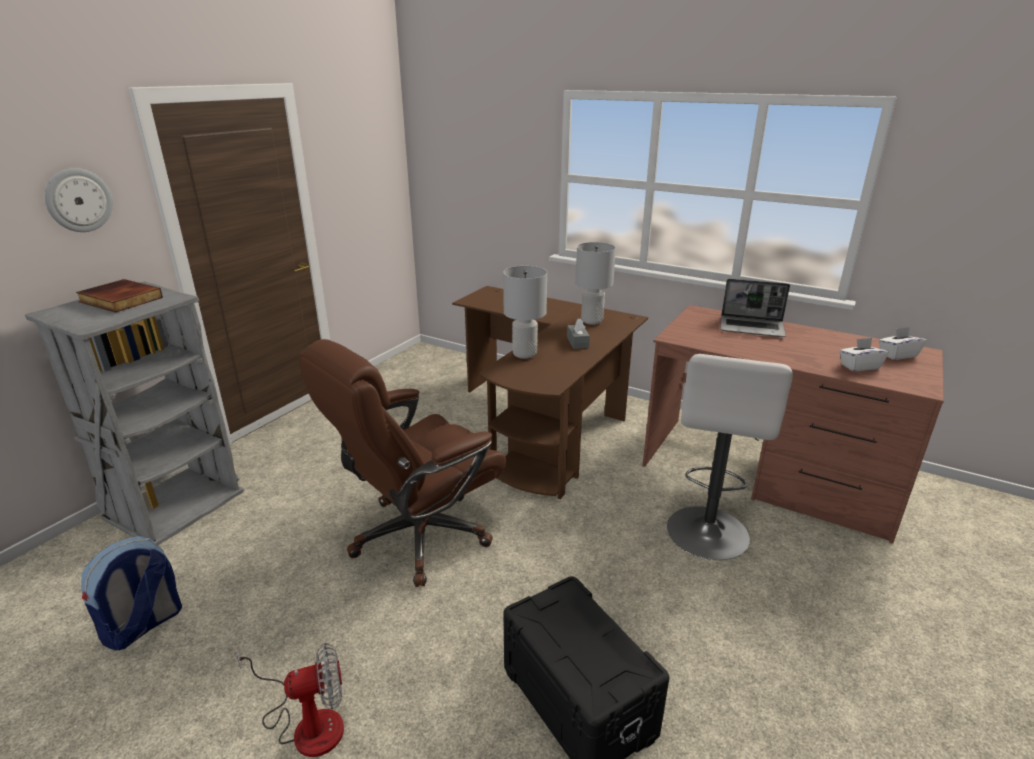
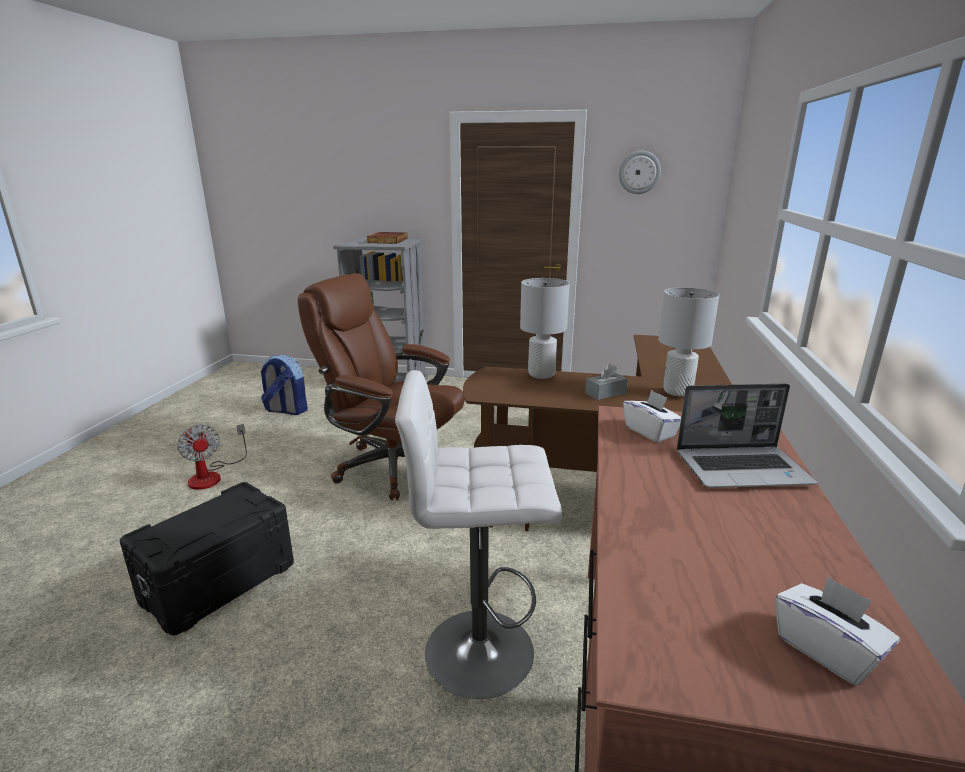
camera: 70 degrees right, 5 degrees down
wall clock [45,168,113,232] -> wall clock moved to [619,151,661,194]
laptop [721,279,790,337] -> laptop turned 90 degrees counterclockwise [677,384,818,488]
white tissue box [840,338,889,371] -> white tissue box moved to [623,390,681,442]

